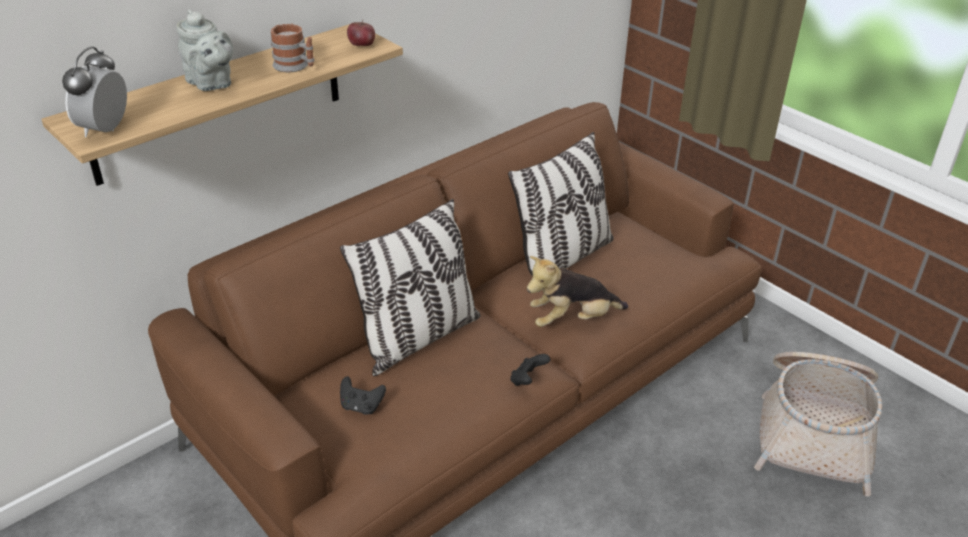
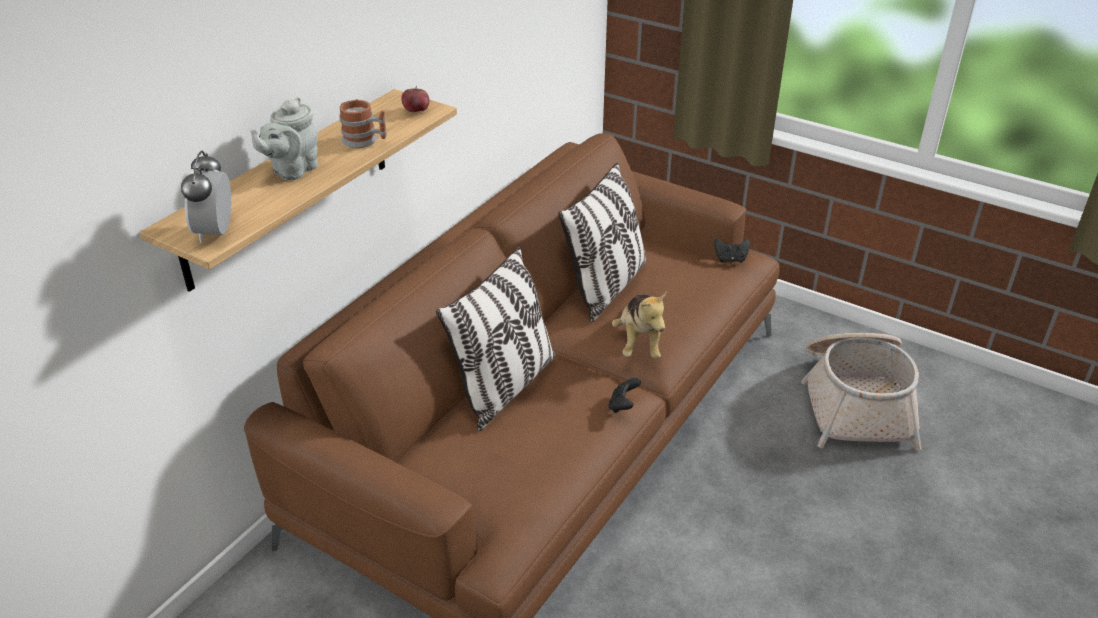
camera: 15 degrees left, 0 degrees up
grey teapot [176,9,233,91] -> grey teapot turned 90 degrees clockwise [251,97,318,180]
black game controller [340,376,386,415] -> black game controller moved to [714,238,750,263]
plush toy [527,256,628,327] -> plush toy turned 60 degrees counterclockwise [612,292,666,359]

